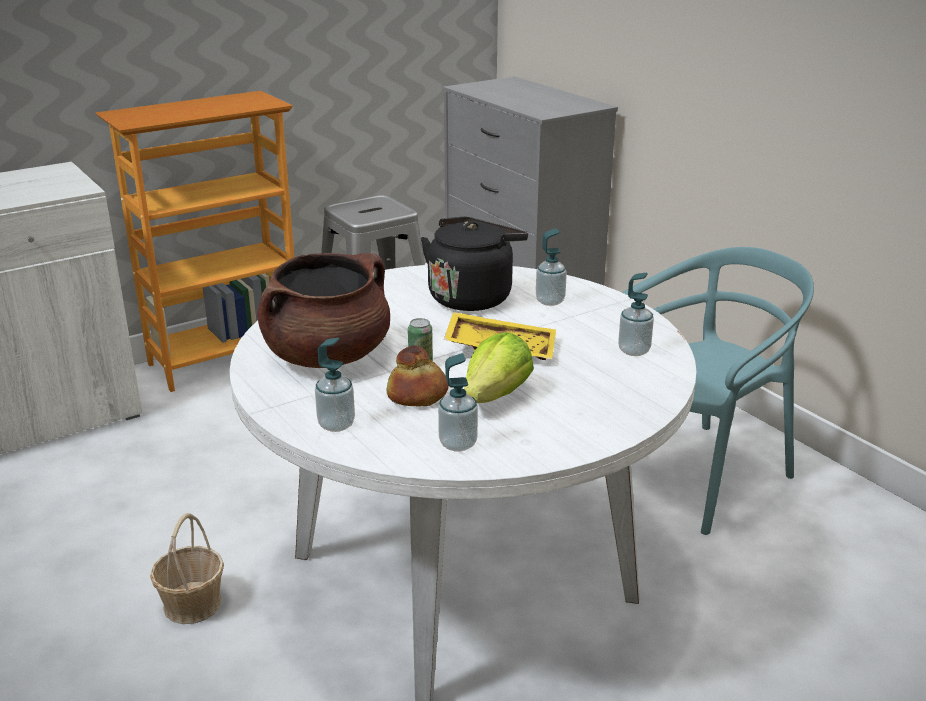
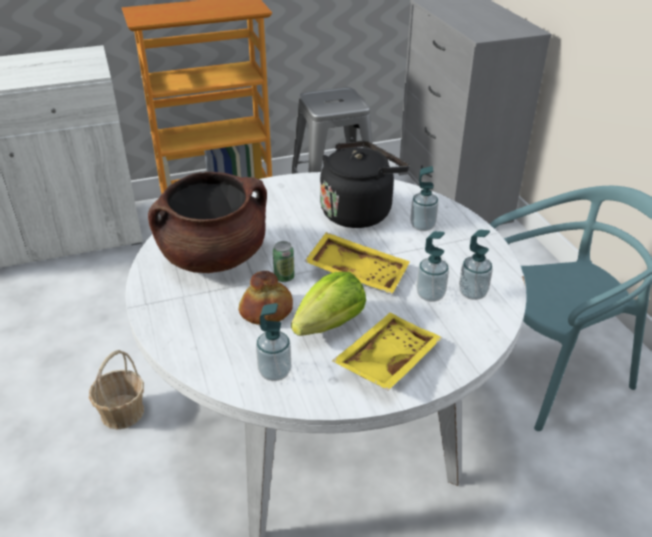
camera: 15 degrees right, 10 degrees up
soap dispenser [315,338,355,432] -> soap dispenser moved to [416,231,449,302]
none -> yellow tray [332,312,442,390]

